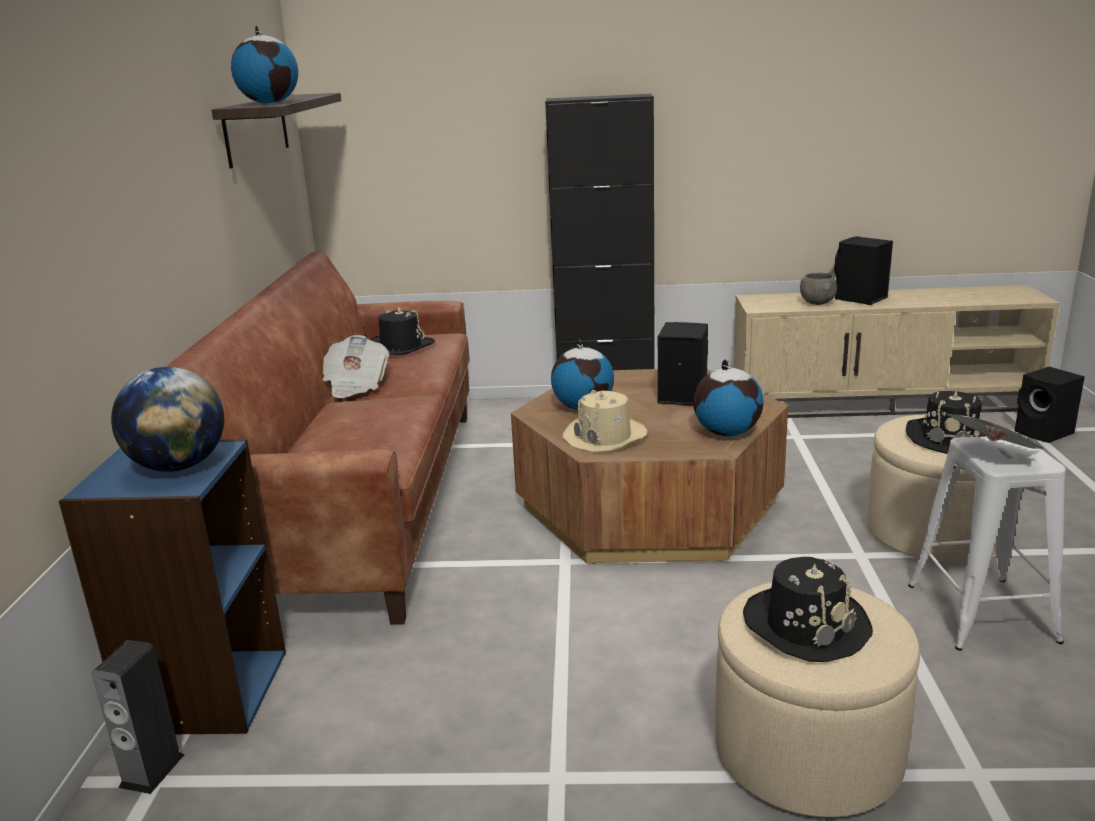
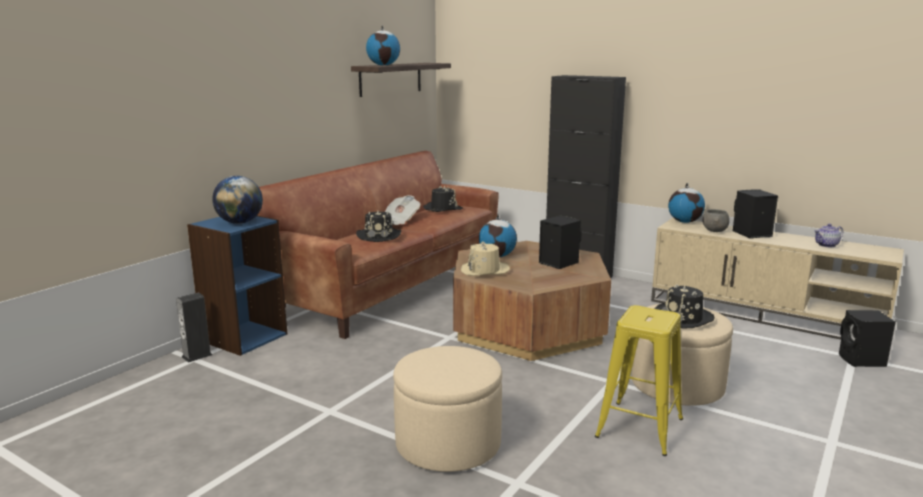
camera: 30 degrees right, 5 degrees down
globe [693,360,763,436] -> globe moved to [668,183,705,223]
black hat [743,557,873,662] -> black hat moved to [356,211,401,242]
white stool [908,436,1066,651] -> yellow stool [595,305,683,456]
newspaper [942,413,1044,450] -> none
none -> teapot [814,224,843,247]

